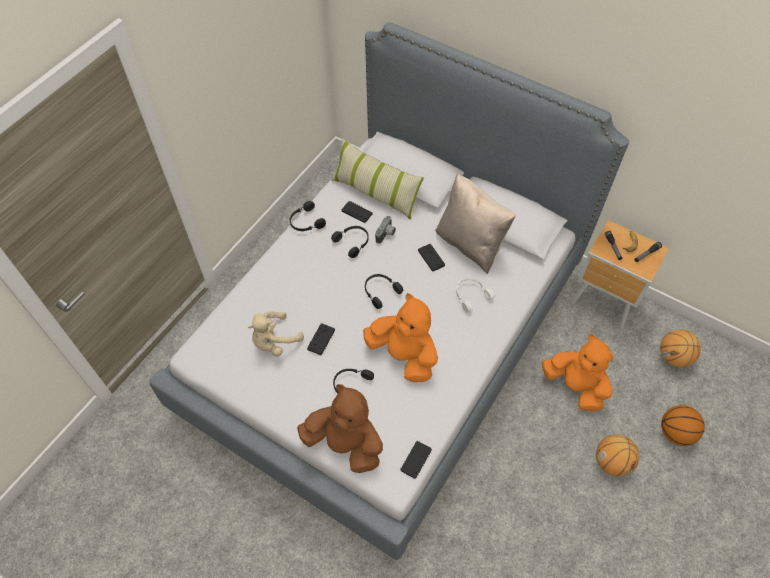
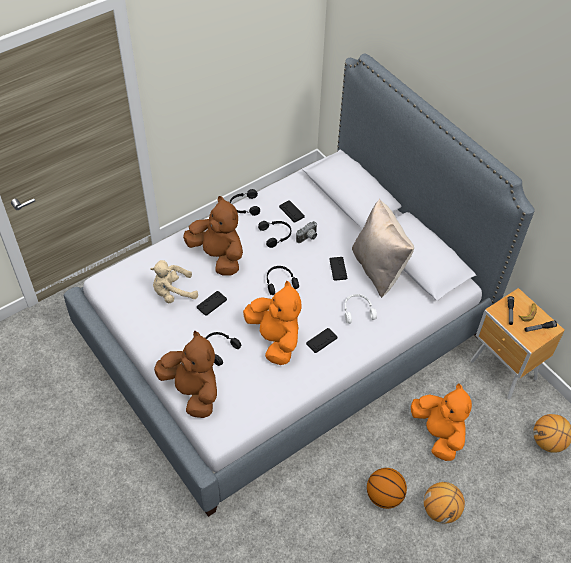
camera: 20 degrees right, 5 degrees down
pillow [331,138,424,219] -> none
black game controller [400,441,432,479] -> black game controller moved to [306,328,338,353]
basketball [661,405,705,446] -> basketball moved to [367,468,407,509]
none -> brown plush toy [183,196,243,276]

